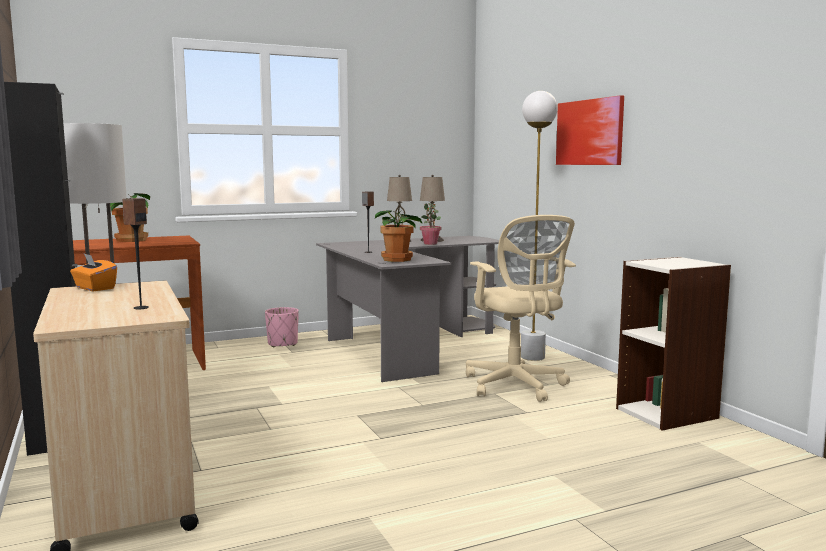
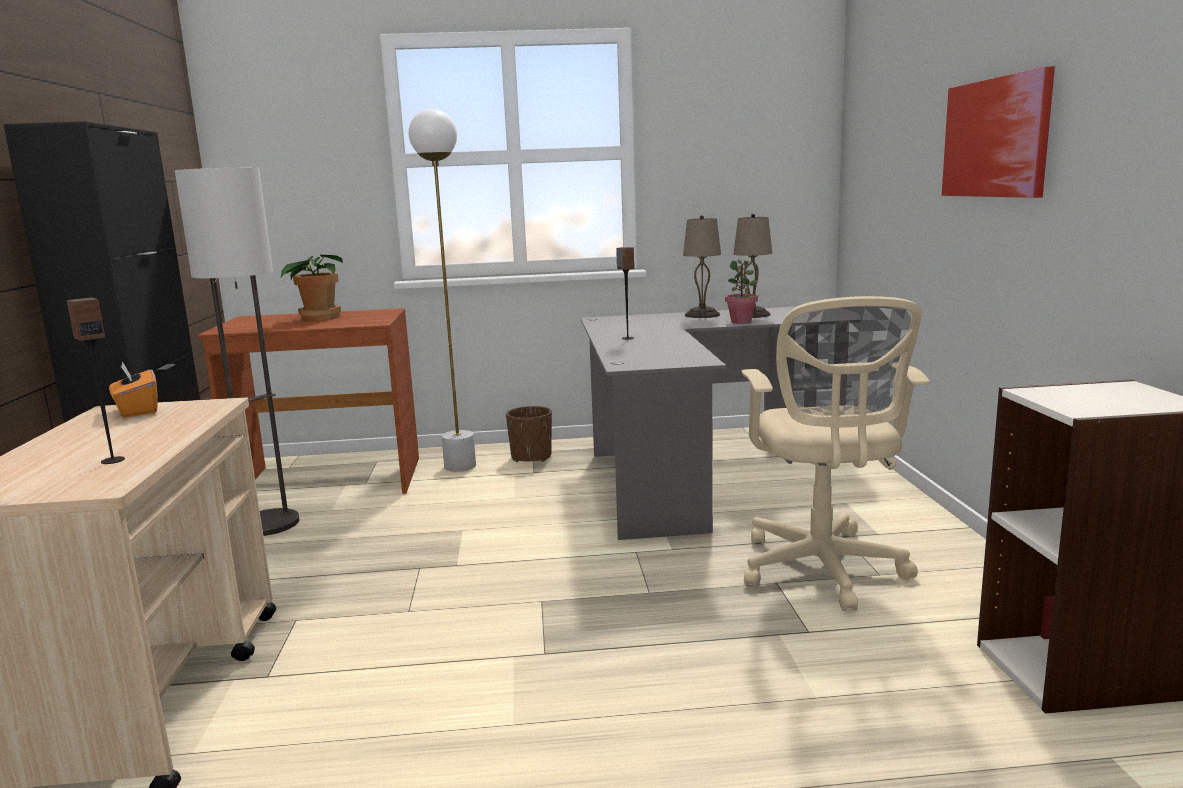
camera: 20 degrees right, 5 degrees up
pink planter [265,307,299,347] -> brown planter [506,406,552,462]
potted plant [375,210,422,262] -> none
white floor lamp [521,91,558,361] -> white floor lamp moved to [408,109,476,472]

